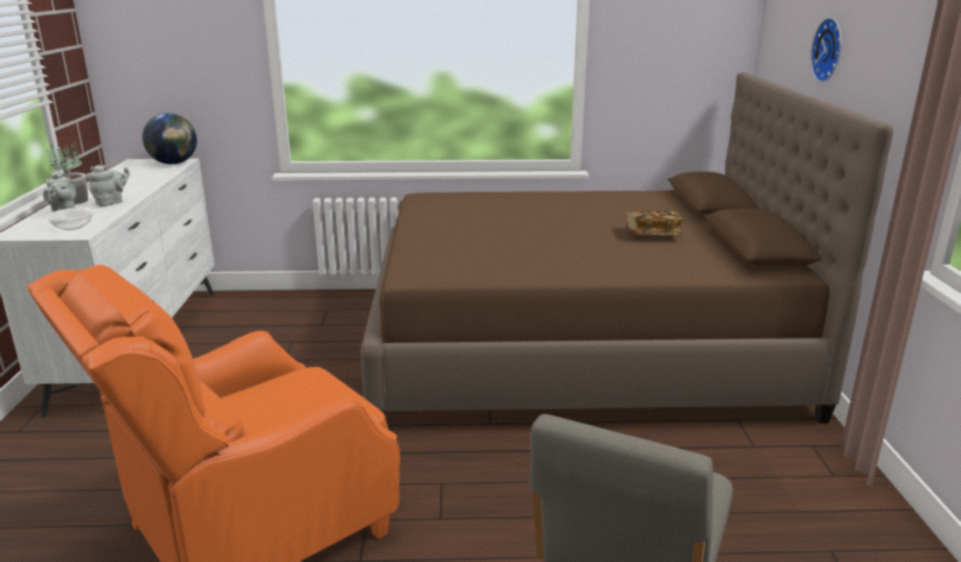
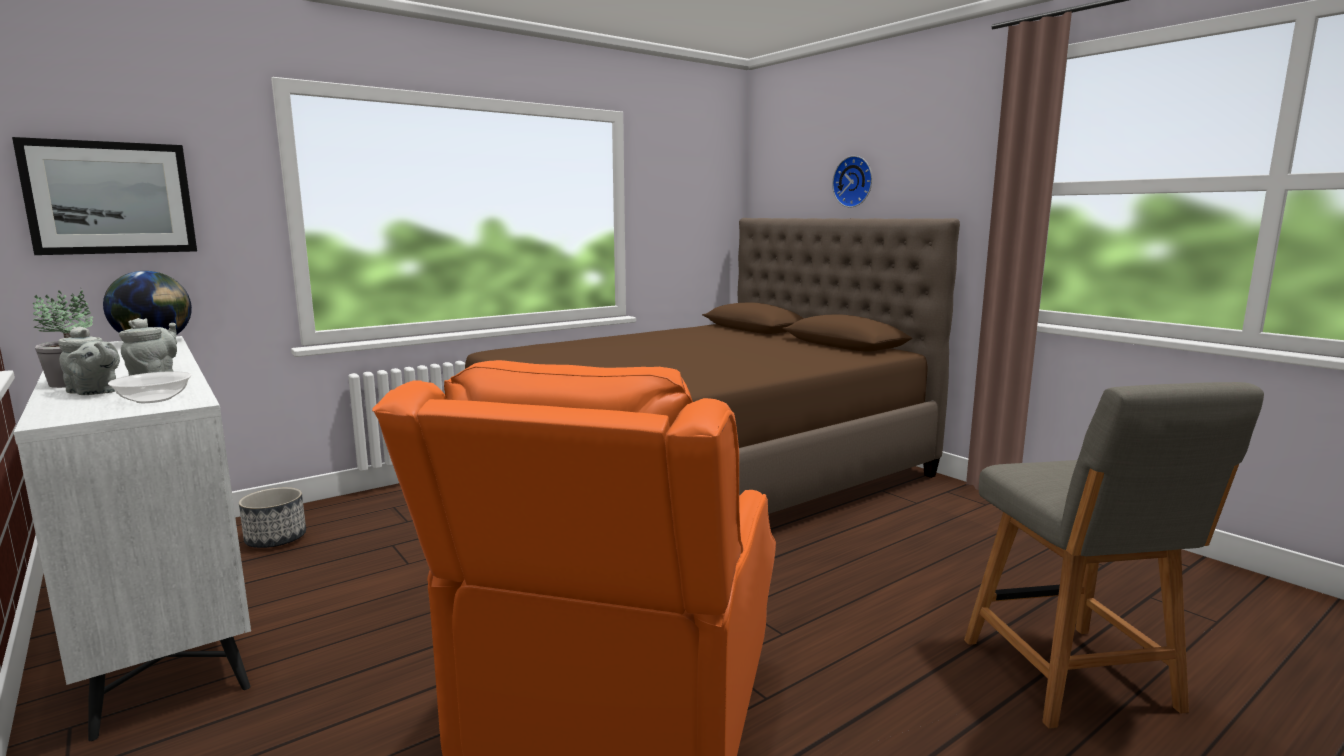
camera: 35 degrees left, 10 degrees down
book [627,210,684,236] -> none
none -> picture [12,137,197,255]
none -> planter [239,487,306,548]

